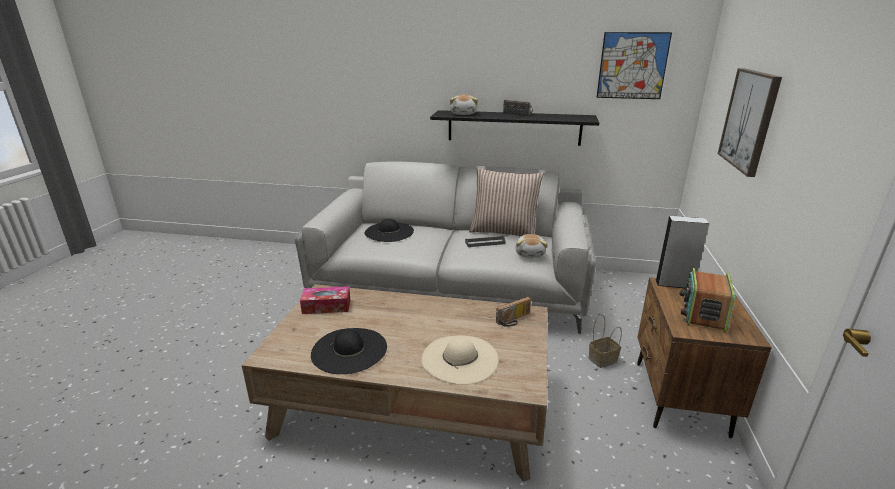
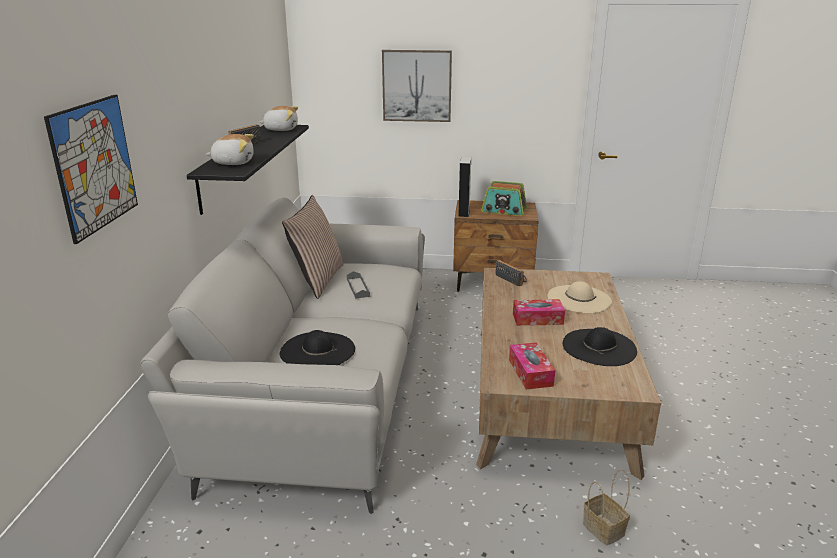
camera: 95 degrees left, 0 degrees up
plush toy [515,234,548,258] -> plush toy moved to [259,106,298,131]
basket [588,314,622,368] -> basket moved to [583,469,630,546]
picture [596,32,672,99] -> picture moved to [44,94,138,244]
none -> tissue box [513,299,565,326]

